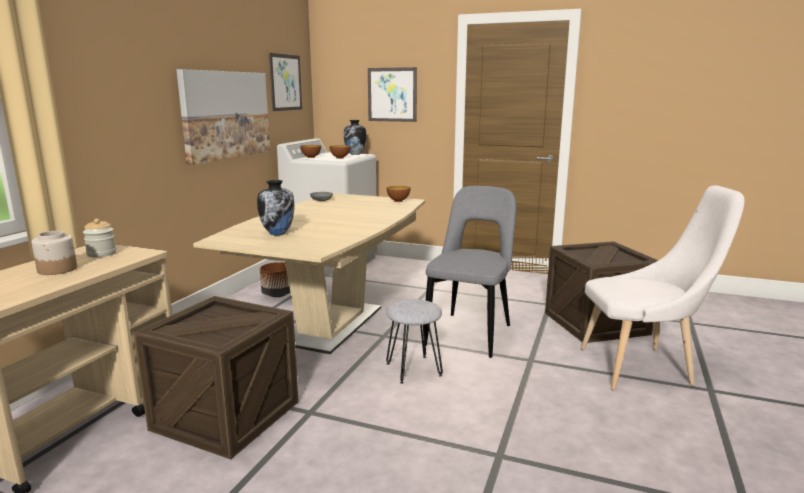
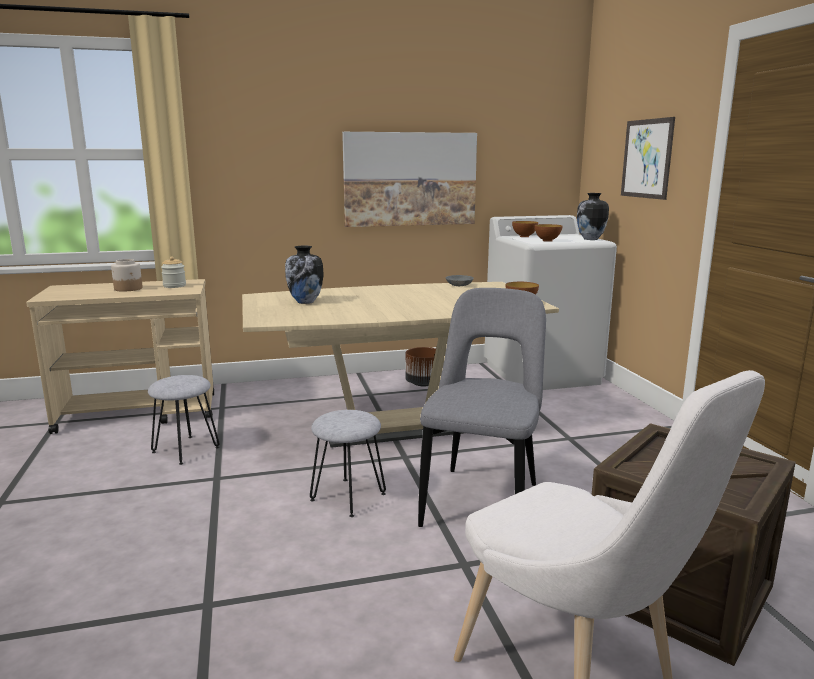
camera: 55 degrees right, 0 degrees up
crate [133,296,299,459] -> grey stool [148,375,220,465]
picture [269,53,302,111] -> none
grey chair [424,186,517,358] -> grey chair turned 60 degrees counterclockwise [418,288,546,527]

